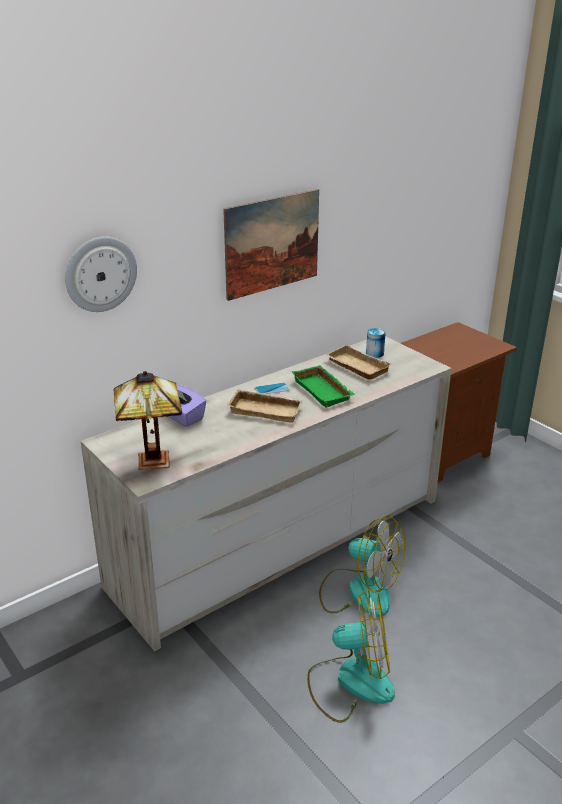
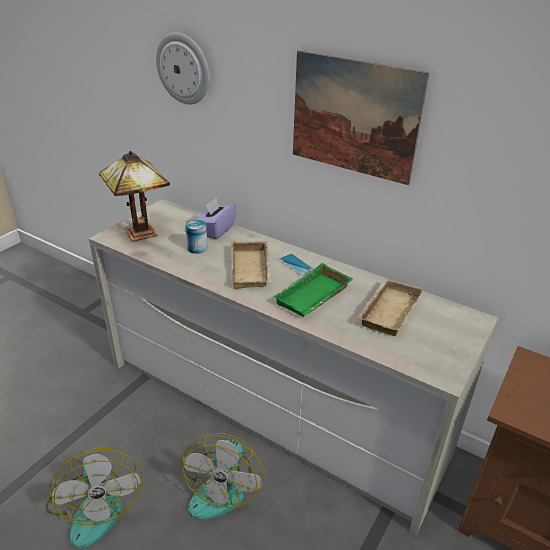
camera: 70 degrees right, 5 degrees up
can [366,328,386,358] -> can moved to [185,220,208,254]

